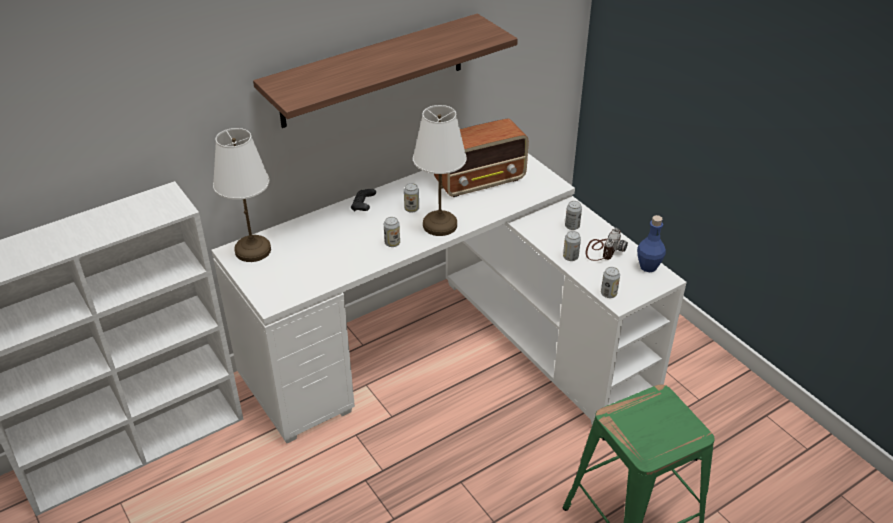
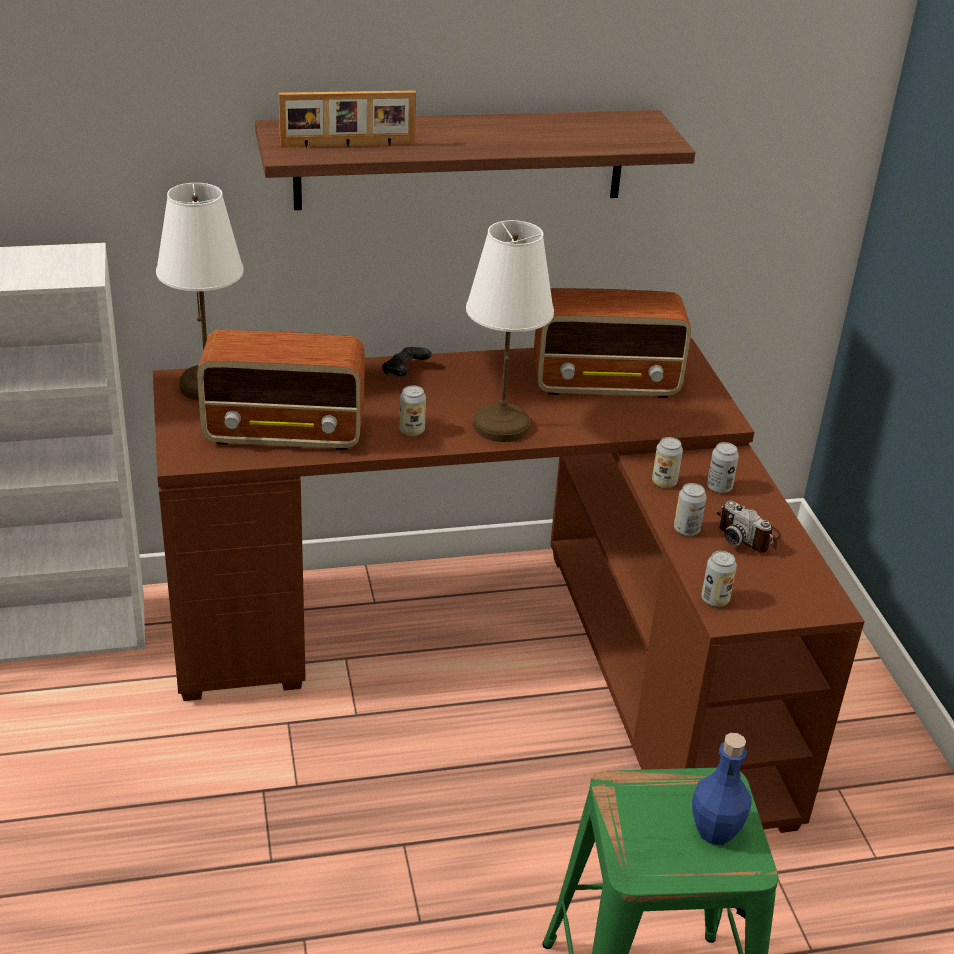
camera: 20 degrees right, 5 degrees down
white desk [211,153,687,443] -> brown desk [153,338,864,833]
can [404,183,419,213] -> can moved to [652,437,683,488]
camera [586,228,628,261] -> camera turned 90 degrees clockwise [717,501,782,553]
blue bottle [637,215,666,272] -> blue bottle moved to [692,733,752,845]
none -> radio [197,330,365,450]
none -> picture frame [279,91,416,148]

